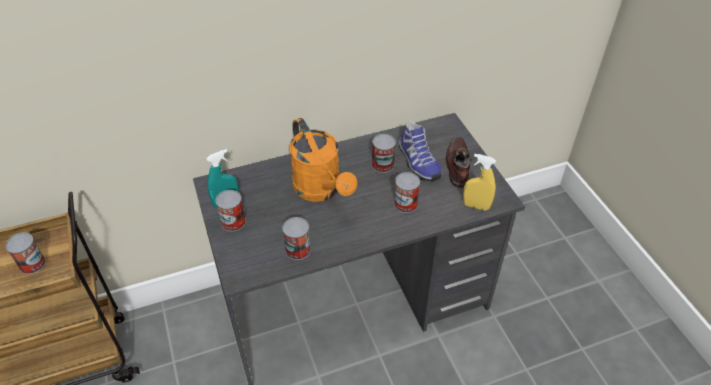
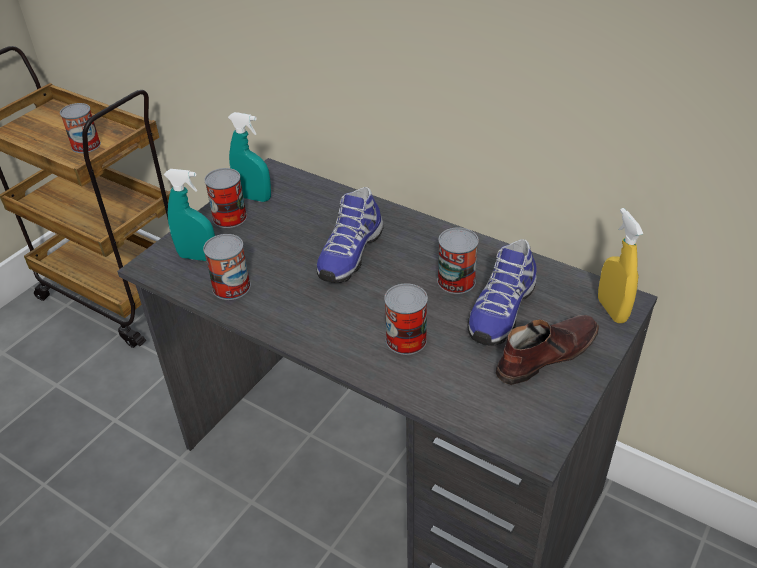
camera: 55 degrees right, 5 degrees down
orange watering can [289,118,357,202] -> shoe [317,187,383,283]
yellow spray bottle [463,154,496,211] -> yellow spray bottle moved to [598,208,643,323]
none -> turquoise spray bottle [164,169,215,261]

